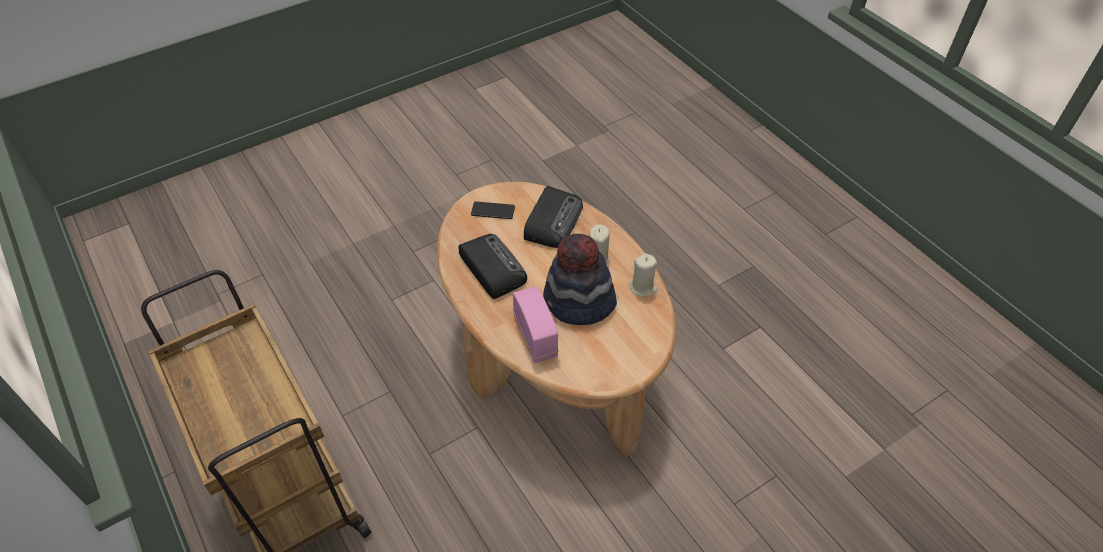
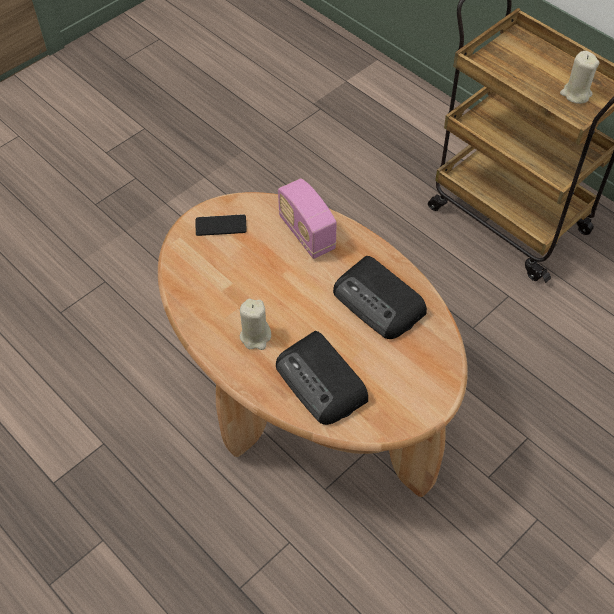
camera: 170 degrees right, 5 degrees up
phone [471,201,515,219] -> phone moved to [196,214,247,236]
radio [524,186,583,248] -> radio turned 45 degrees counterclockwise [276,331,368,425]
hat [543,234,617,325] -> none
beige candle [629,253,658,297] -> beige candle moved to [560,51,600,104]

